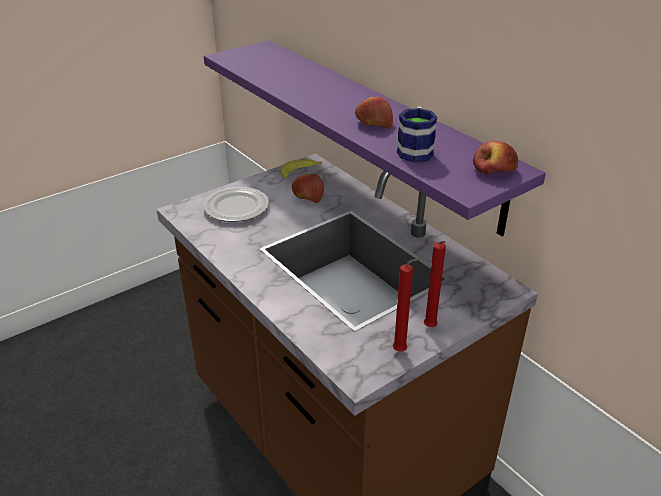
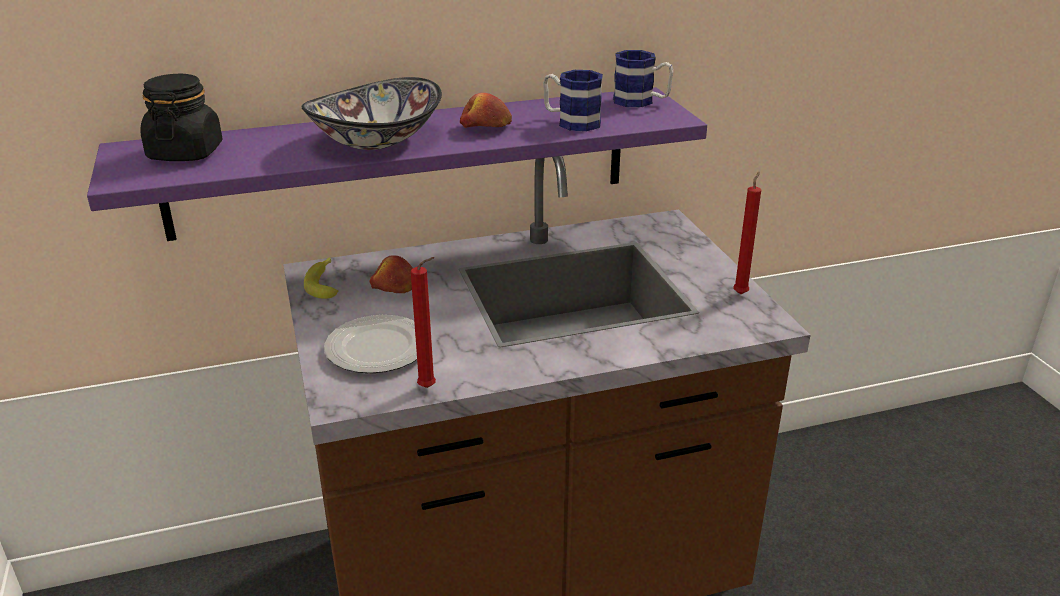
camera: 70 degrees left, 5 degrees down
red candle [424,241,446,327] -> red candle moved to [411,257,436,388]
apple [473,141,518,174] -> mug [613,50,674,107]
none -> black jar [140,74,223,161]
none -> bowl [301,77,442,150]

